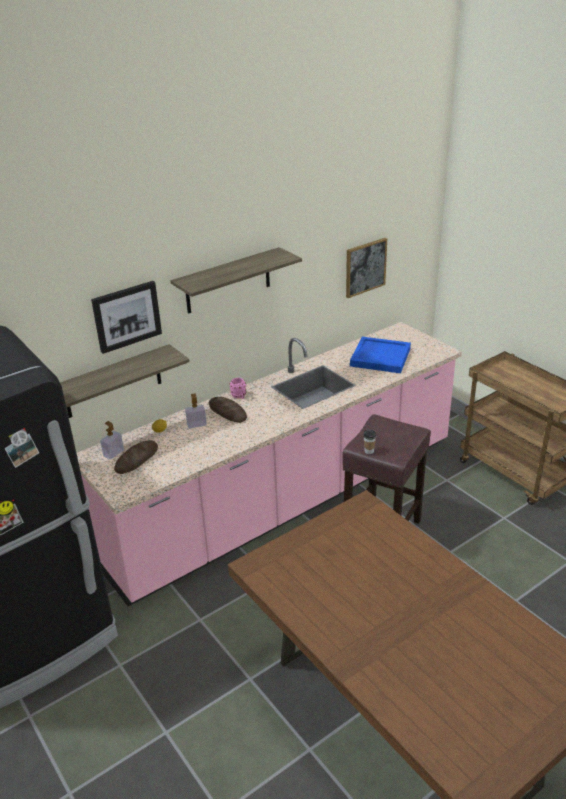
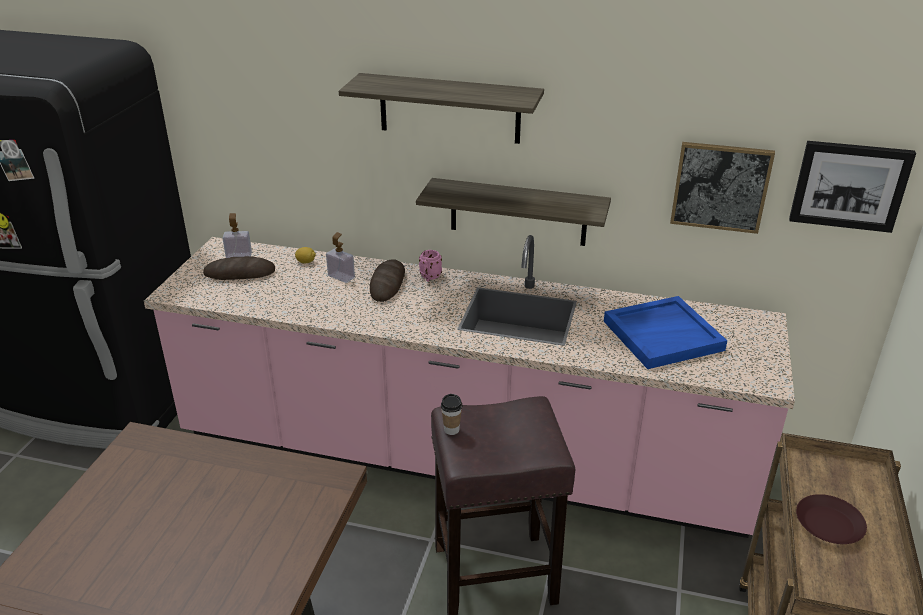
camera: 50 degrees right, 0 degrees up
shelf [60,344,190,418] -> shelf moved to [416,178,611,246]
picture [91,281,162,354] -> picture moved to [789,141,916,233]
none -> brown plate [796,494,867,544]

